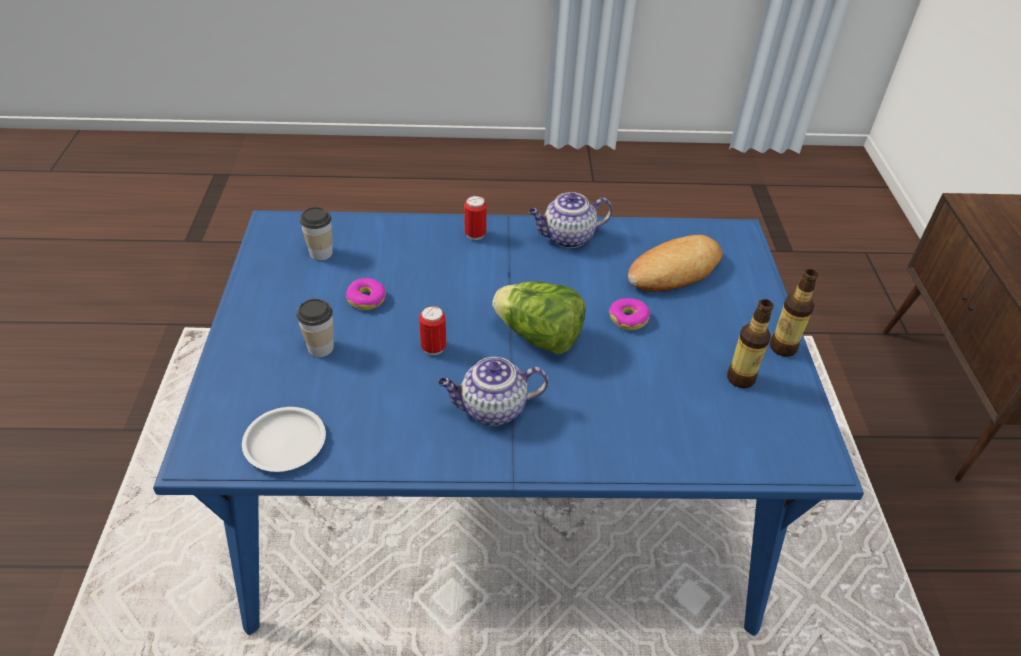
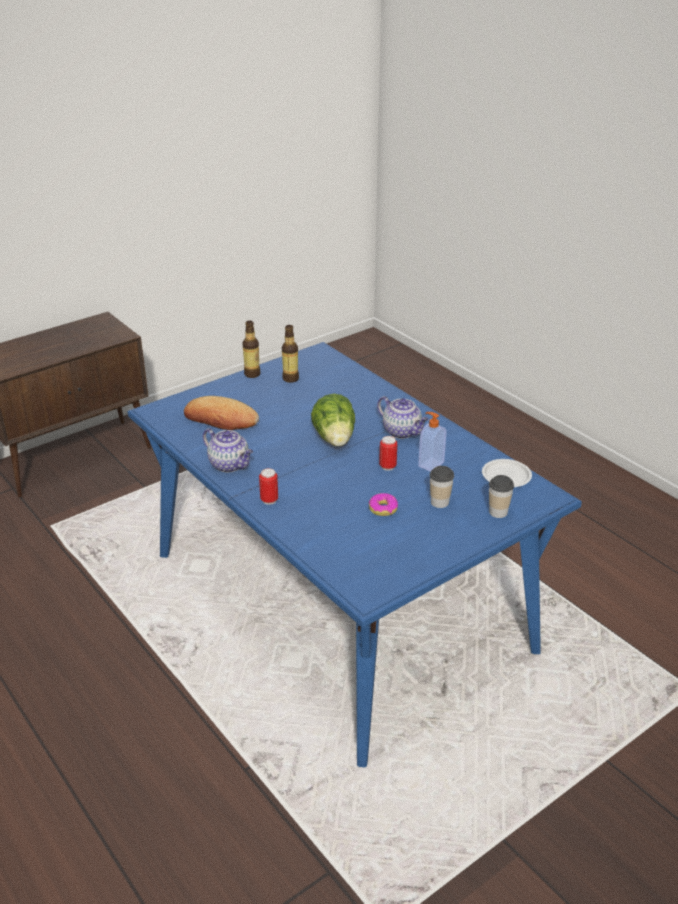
camera: 125 degrees left, 10 degrees down
cup [300,207,333,261] -> cup moved to [489,475,514,518]
donut [609,298,650,330] -> none
none -> soap dispenser [418,412,446,472]

